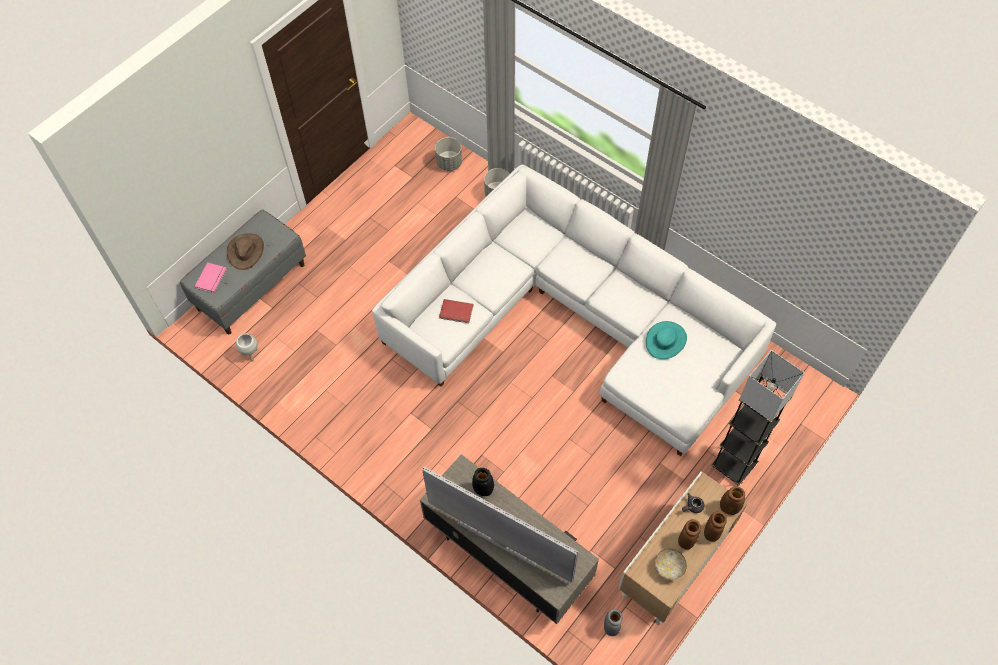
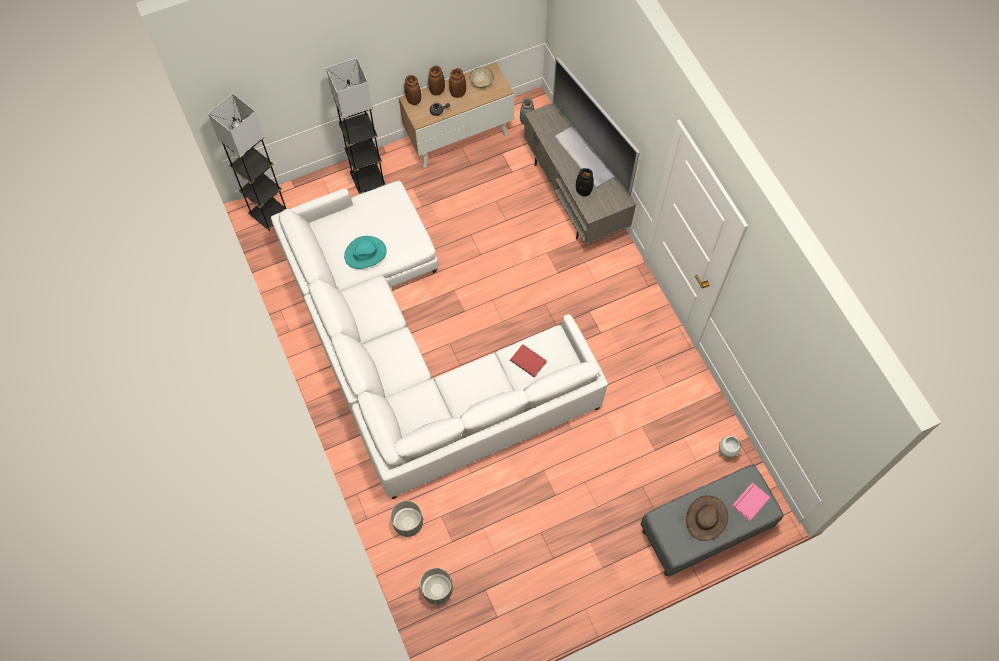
camera: 155 degrees left, 5 degrees up
none -> grey floor lamp [208,93,287,231]

